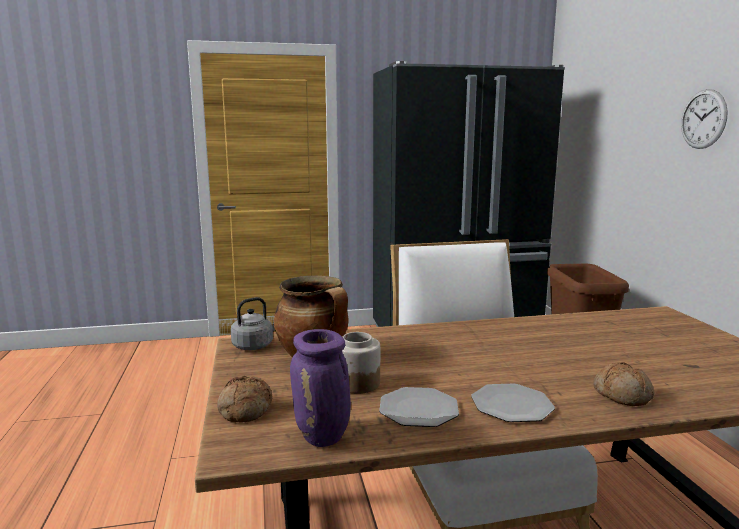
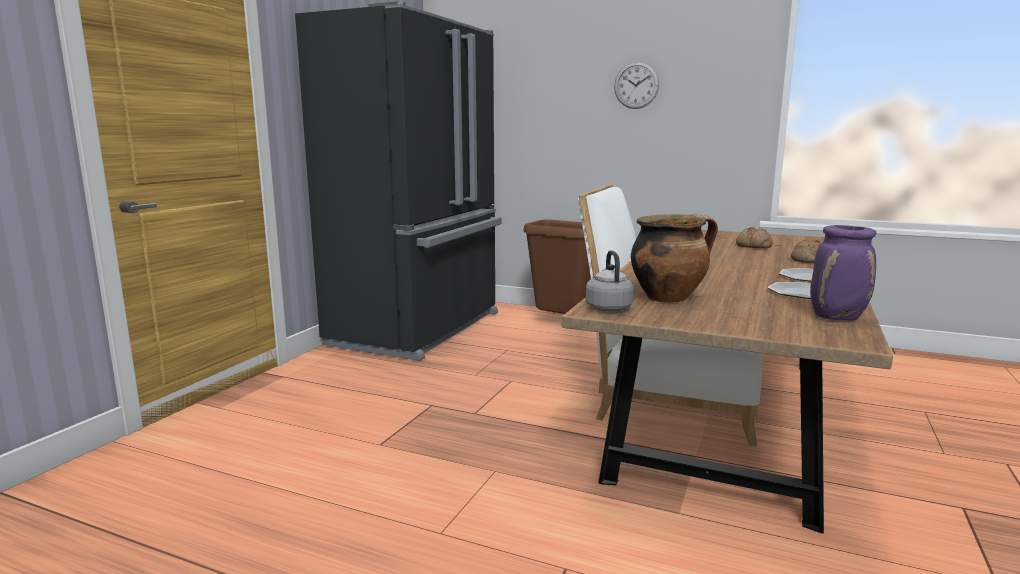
camera: 55 degrees left, 0 degrees up
bread [217,376,272,423] -> bread moved to [736,227,773,248]
jar [342,332,380,394] -> none

